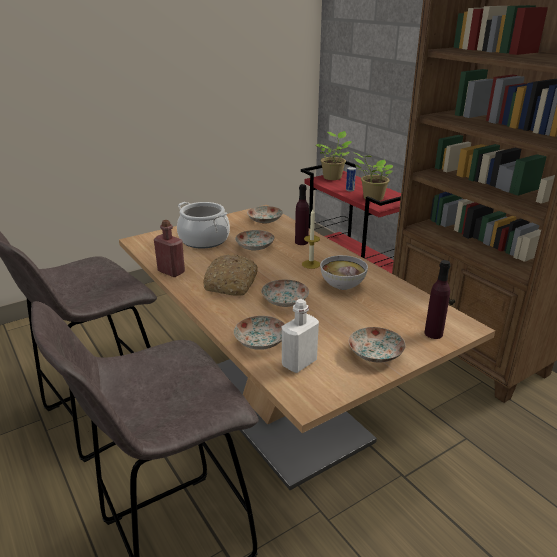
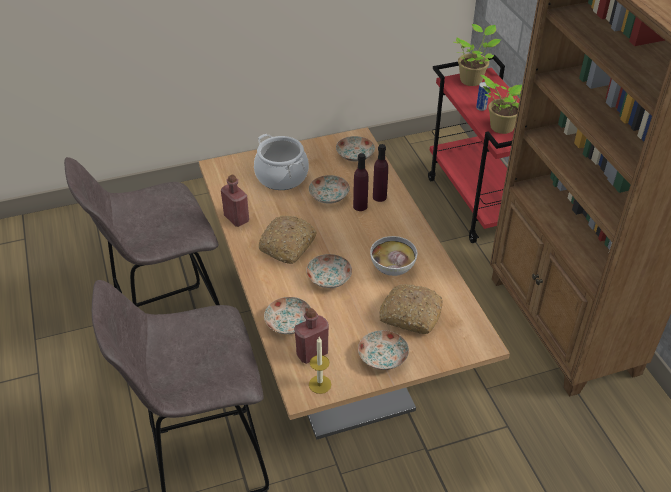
camera: 15 degrees right, 15 degrees up
white bottle [282,299,319,373] -> red bottle [294,308,329,364]
candle [302,209,320,269] -> candle moved to [309,337,331,394]
purple bottle [424,260,450,339] -> purple bottle moved to [353,153,368,211]
none -> bread [379,284,443,334]

